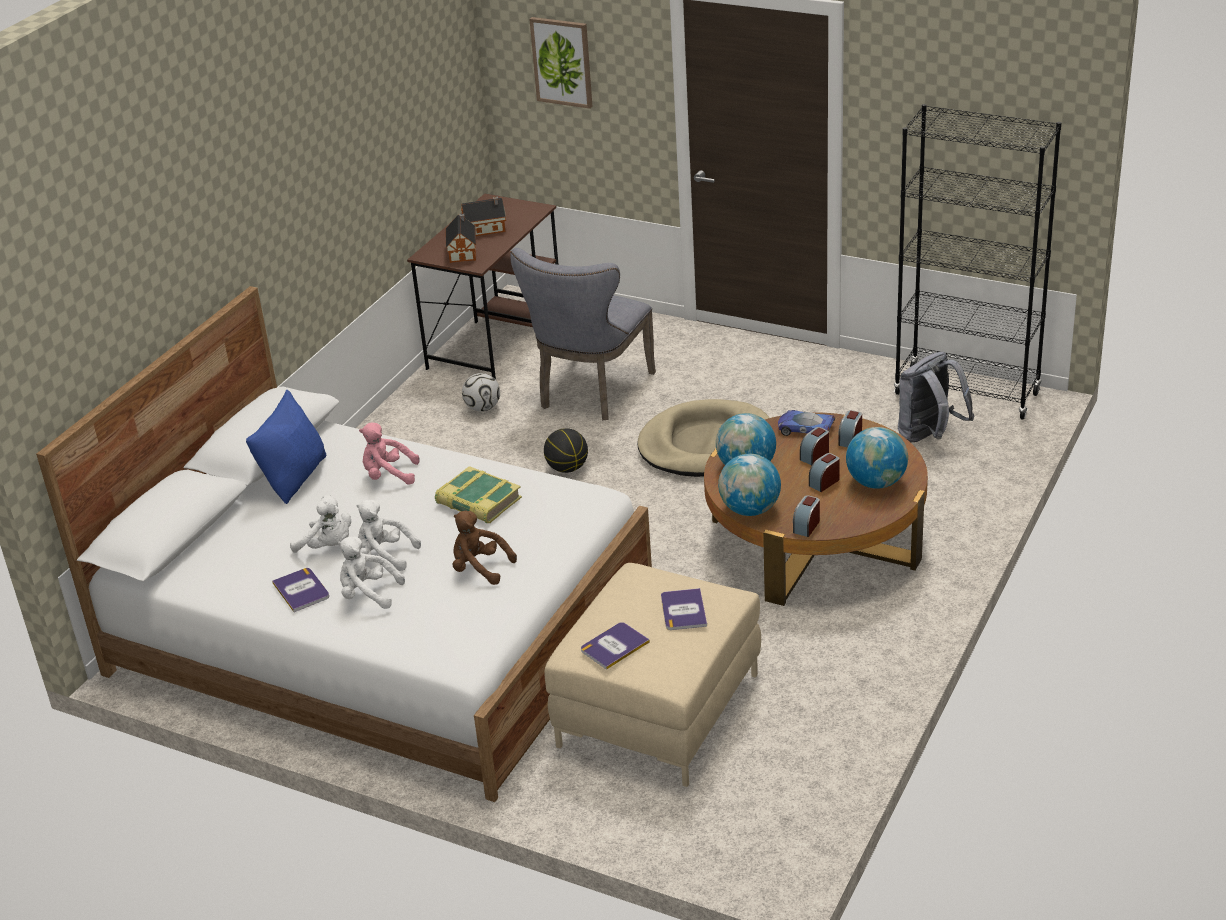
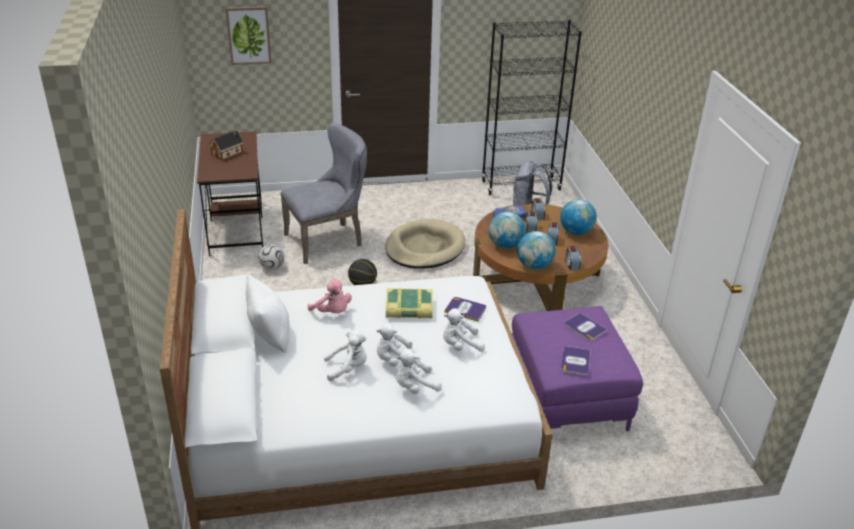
camera: 40 degrees left, 0 degrees up
blue pillow [246,390,326,504] -> white pillow [246,274,290,353]
book [272,568,329,612] -> book moved to [444,297,486,322]
pink plush toy [359,422,420,485] -> pink plush toy turned 105 degrees counterclockwise [308,279,351,313]
toy house [446,214,476,263] -> none
brown plush toy [453,510,517,585] -> white plush toy [443,308,485,352]
grey chair [510,248,656,420] -> grey chair turned 105 degrees counterclockwise [280,123,367,264]
beige ottoman [544,563,761,787] -> purple ottoman [511,306,643,431]

